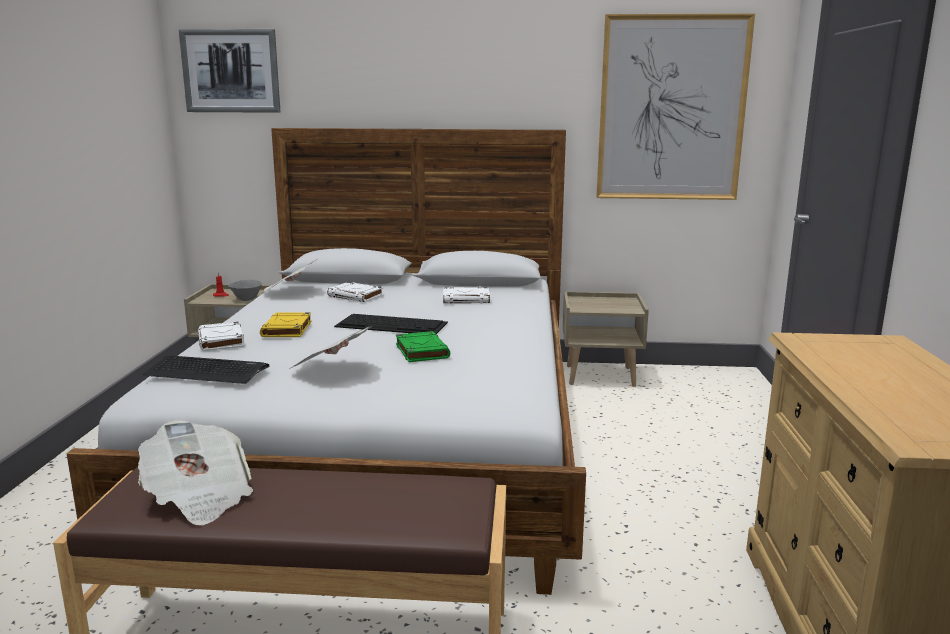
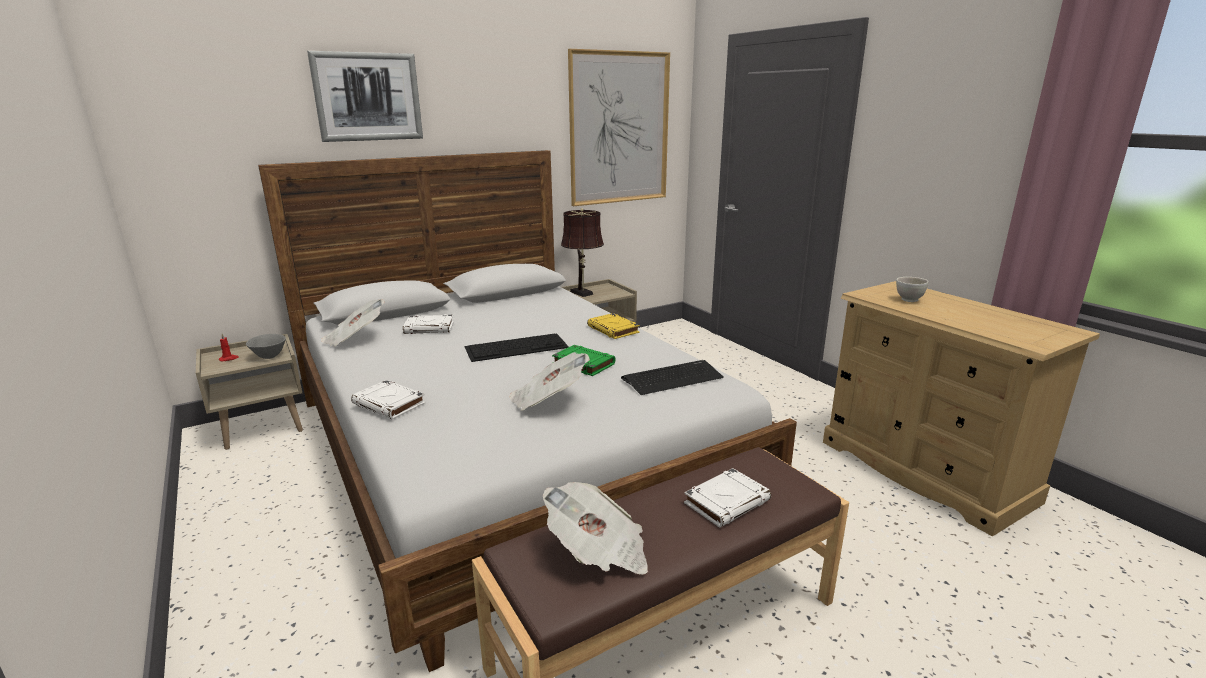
camera: 35 degrees left, 5 degrees up
keyboard [143,356,269,384] -> keyboard moved to [621,360,723,395]
picture [179,29,280,113] -> picture moved to [307,51,423,142]
yellow book [260,312,312,337] -> yellow book moved to [587,313,640,339]
white book [443,287,490,304] -> white book moved to [684,468,771,528]
none -> brown table lamp [561,208,604,297]
none -> white bowl [896,277,928,302]

